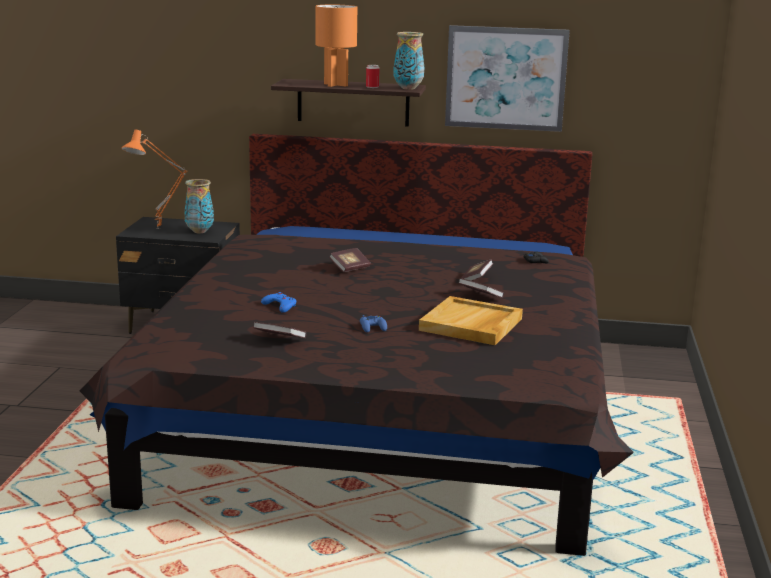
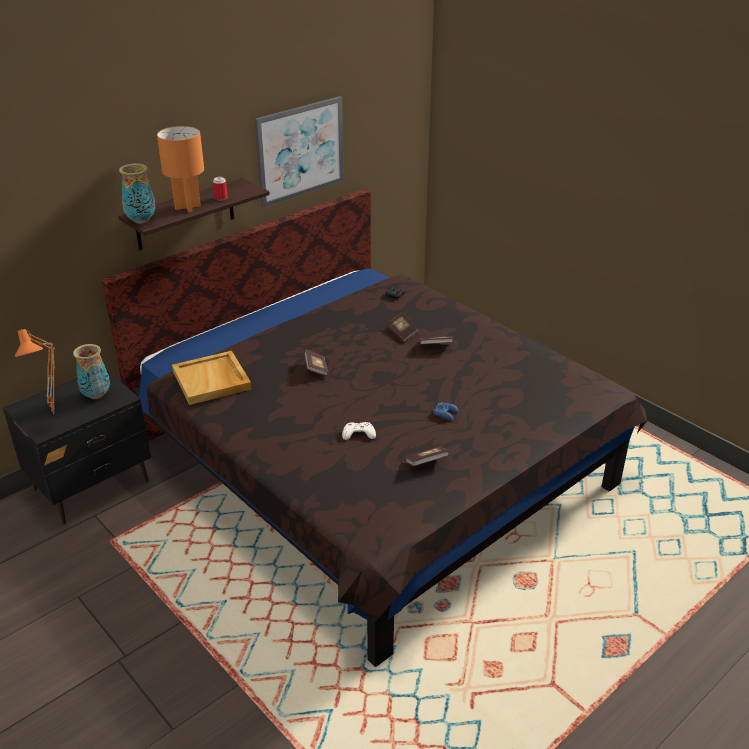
camera: 50 degrees left, 15 degrees up
blue game controller [261,292,296,313] -> white game controller [342,422,376,440]
vase [394,32,424,90] -> vase moved to [119,164,155,224]
beige tray [419,296,523,345] -> beige tray moved to [172,351,251,405]

